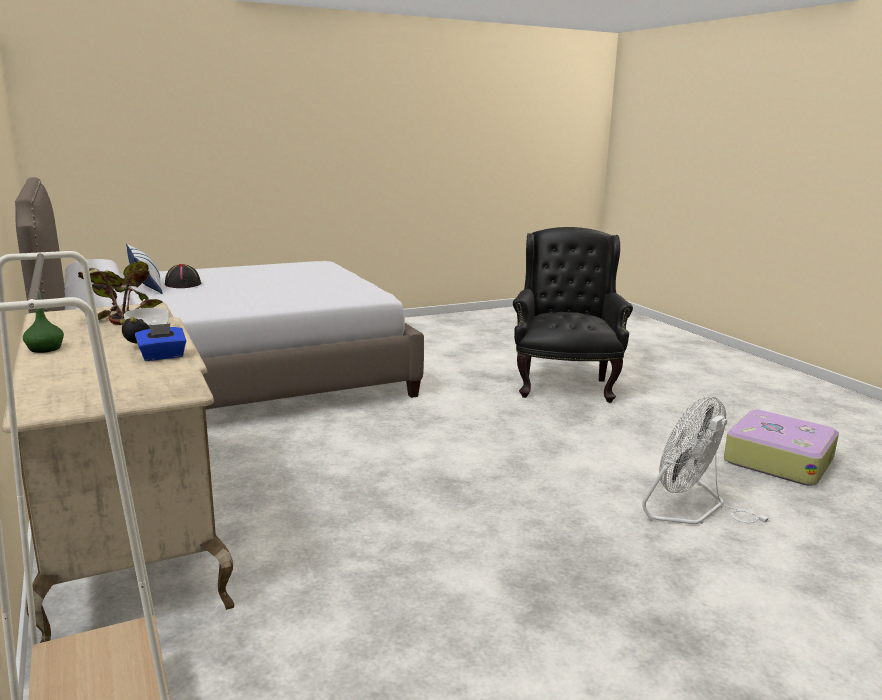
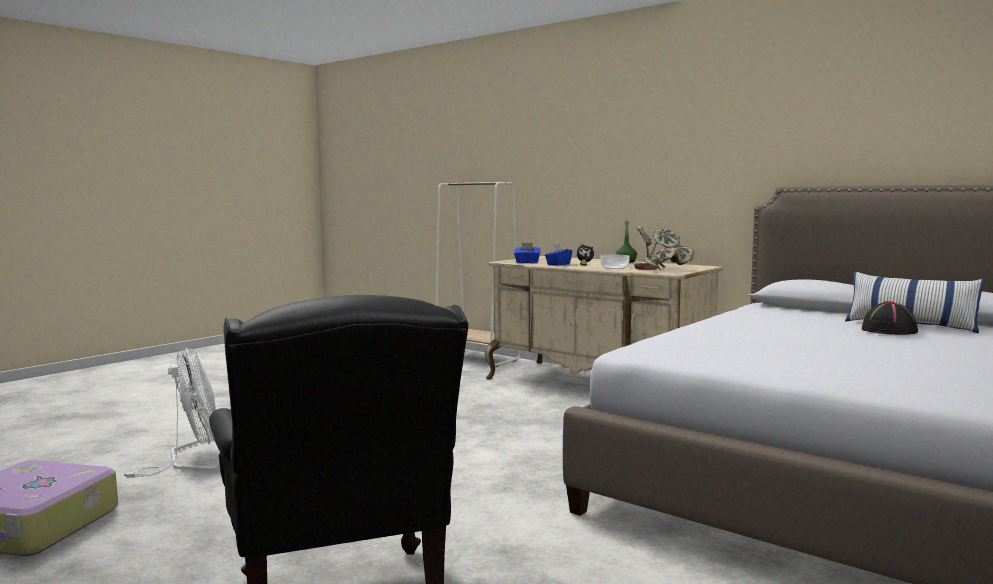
camera: 155 degrees right, 10 degrees down
white fan [642,397,769,524] -> white fan turned 45 degrees counterclockwise [125,348,220,478]
none -> blue tissue box [514,243,541,263]

